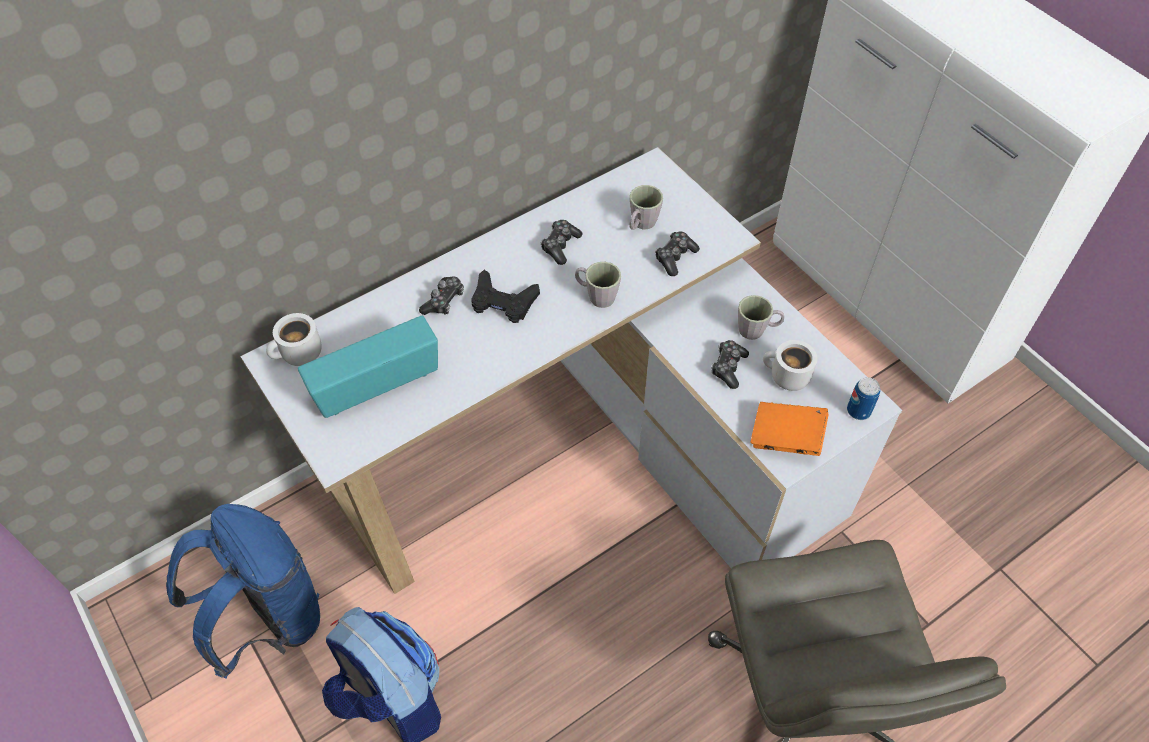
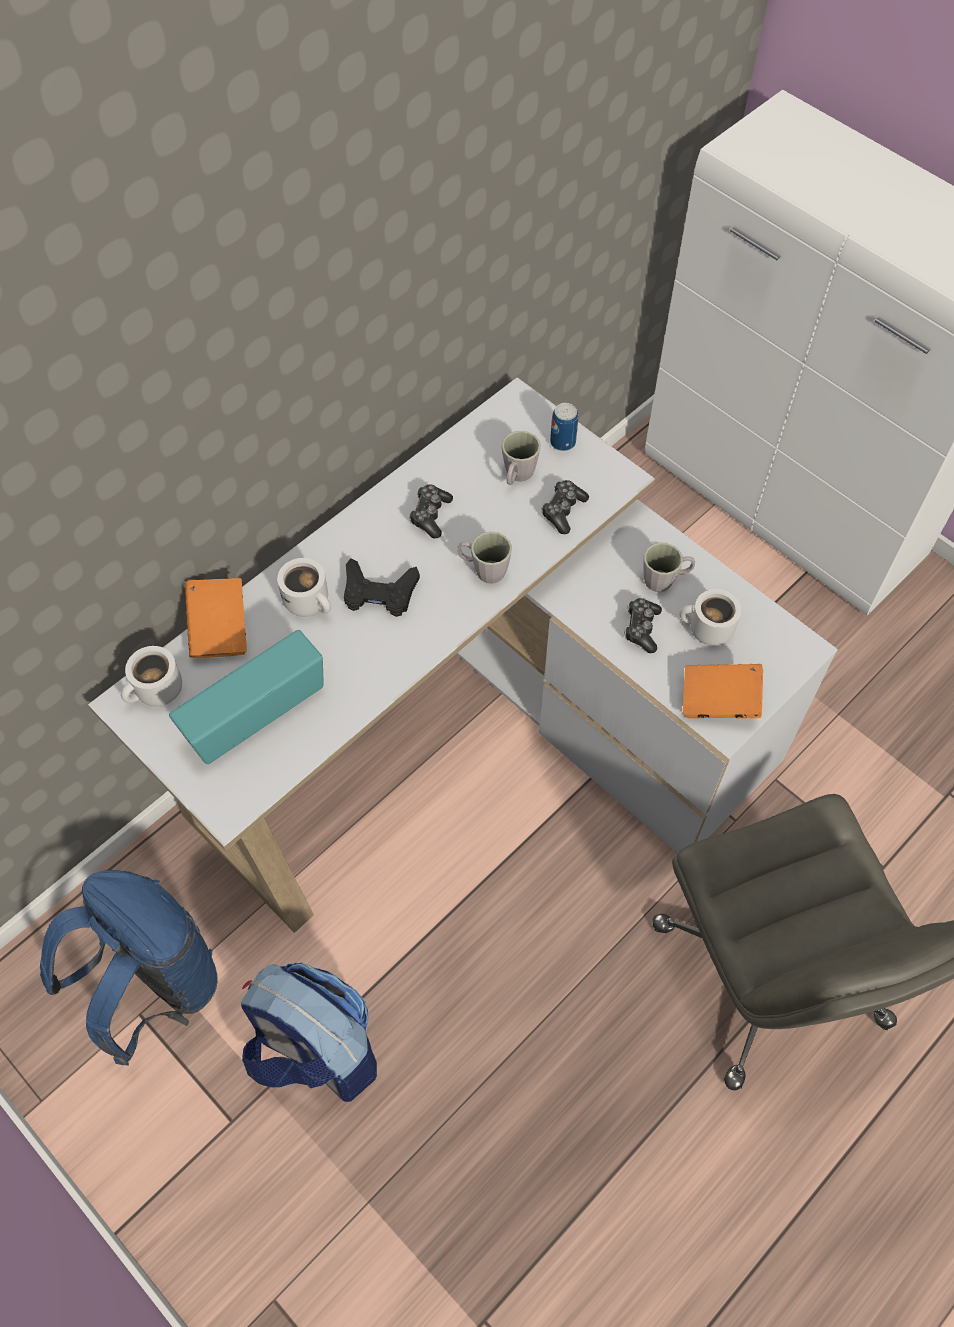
camera: 10 degrees left, 5 degrees up
game controller [419,277,464,315] -> white mug [277,558,331,617]
can [847,377,880,420] -> can moved to [550,403,578,451]
none -> orange book [185,578,247,658]

